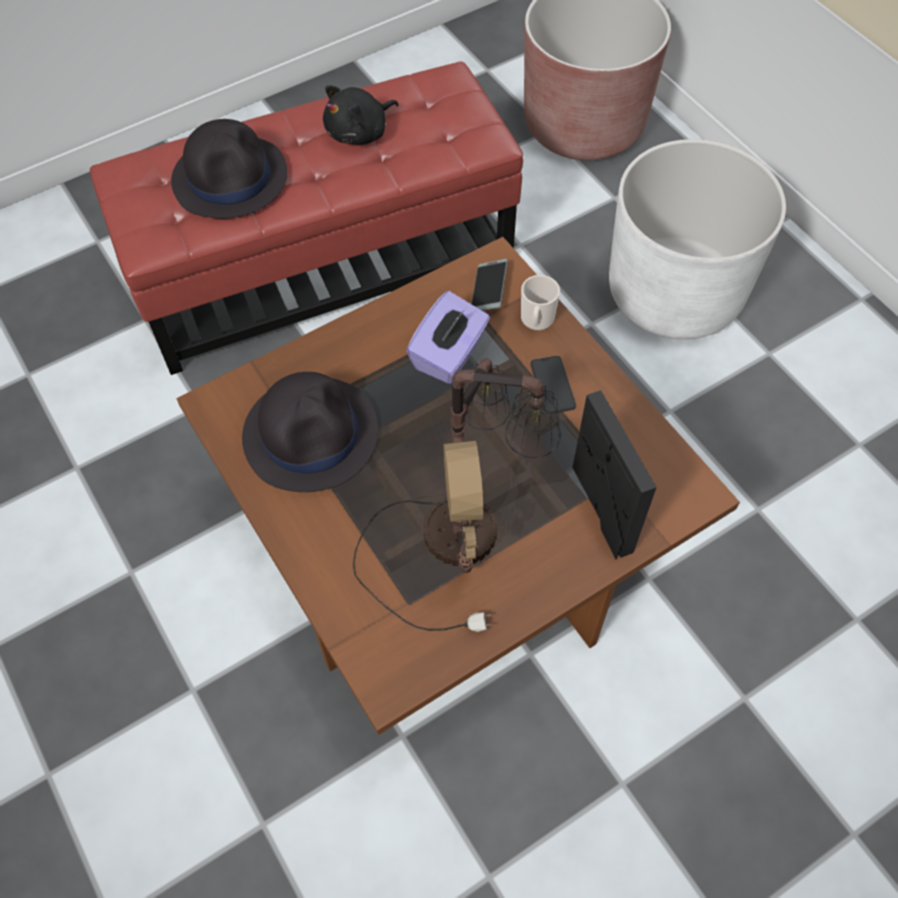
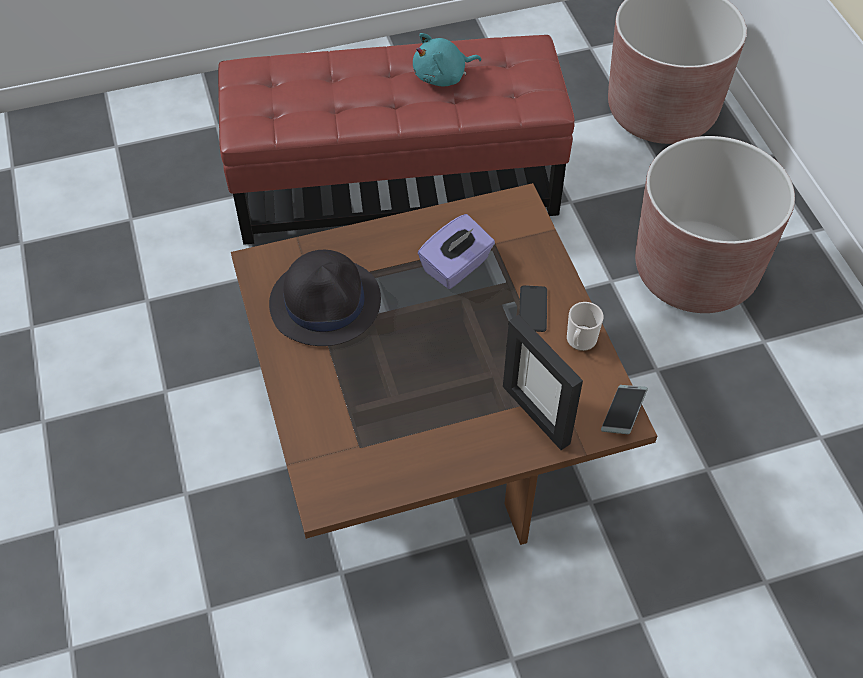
camera: 15 degrees right, 5 degrees down
black hat [171,119,287,219] -> none
black plush toy [323,85,399,145] -> turquoise plush toy [413,33,481,86]
table lamp [353,358,561,632] -> none
phone [471,259,508,311] -> phone moved to [601,385,648,434]
mug [521,275,560,331] -> mug moved to [567,302,603,351]
picture frame [572,390,657,560] -> picture frame turned 150 degrees clockwise [503,315,583,450]
white planter [609,139,786,339] -> brown planter [635,136,795,313]

